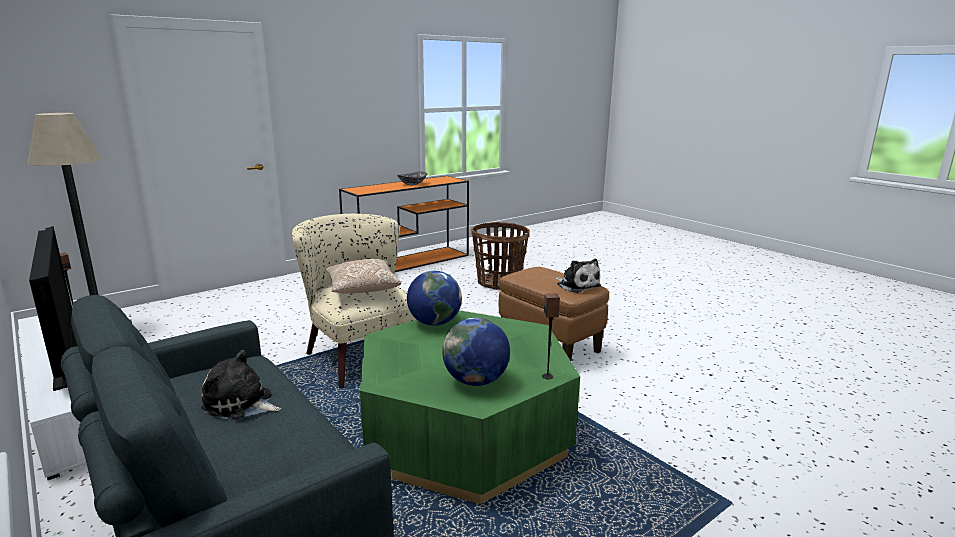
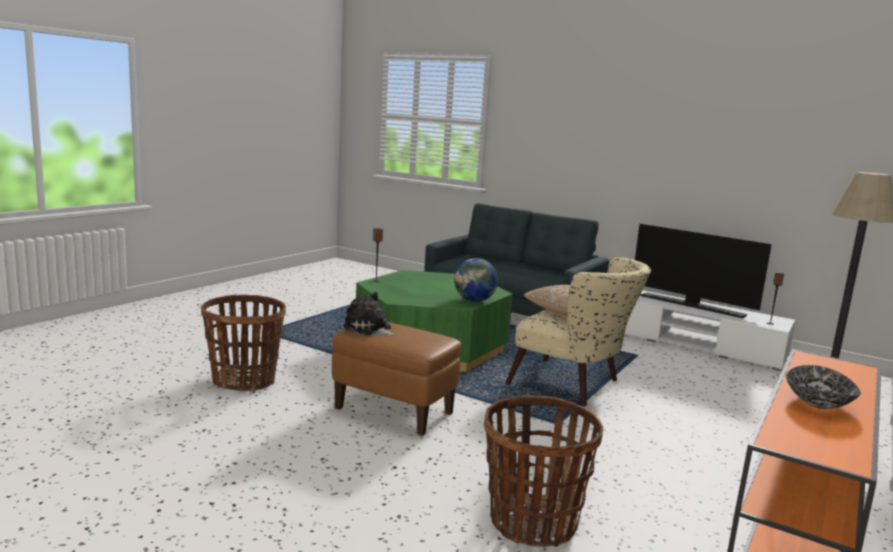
camera: 160 degrees right, 5 degrees down
plush toy [201,350,281,420] -> none
globe [442,318,510,386] -> none
none -> basket [201,295,286,392]

